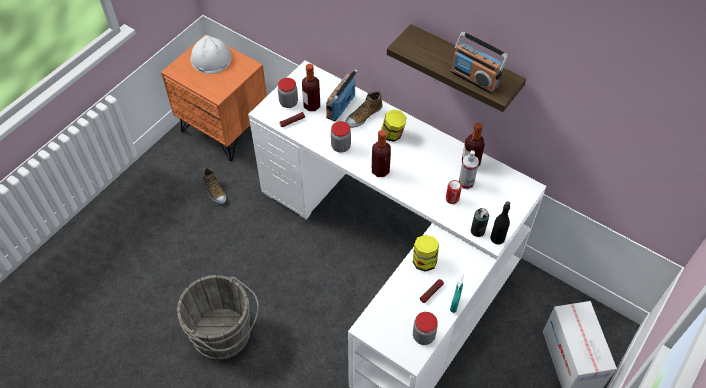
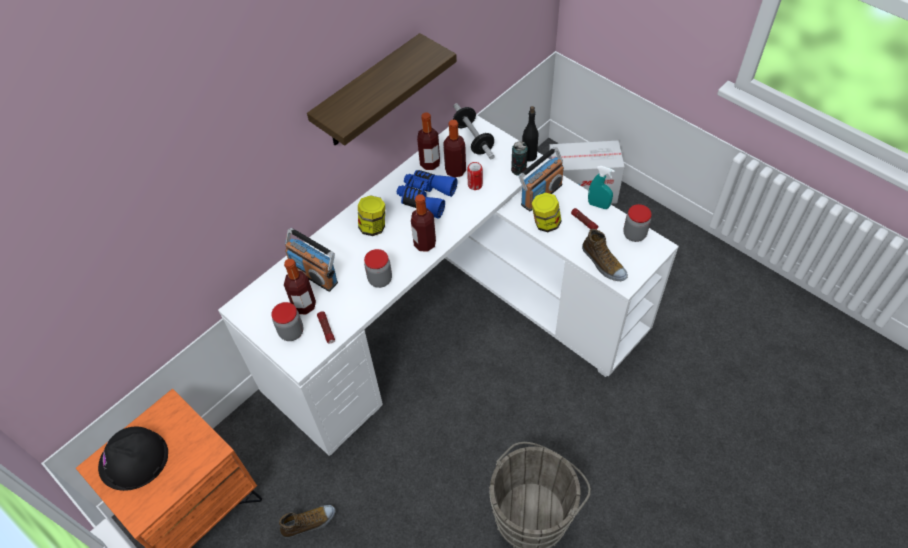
camera: 80 degrees left, 0 degrees up
white hard hat [190,35,232,74] -> black hard hat [98,427,168,491]
shoe [345,91,383,128] -> shoe moved to [582,229,628,281]
radio [451,32,508,94] -> radio moved to [519,147,564,211]
spray bottle [459,150,479,189] -> bottle [443,120,466,178]
none -> blue binoculars [397,170,458,219]
none -> dumbbell [453,103,495,159]

